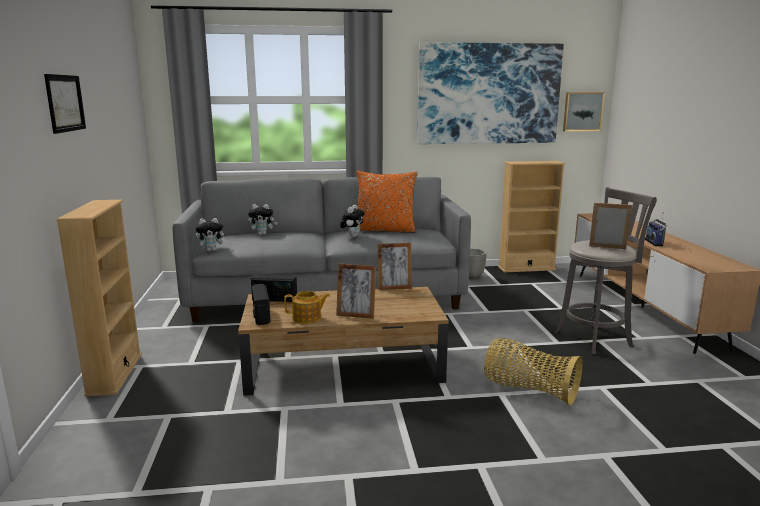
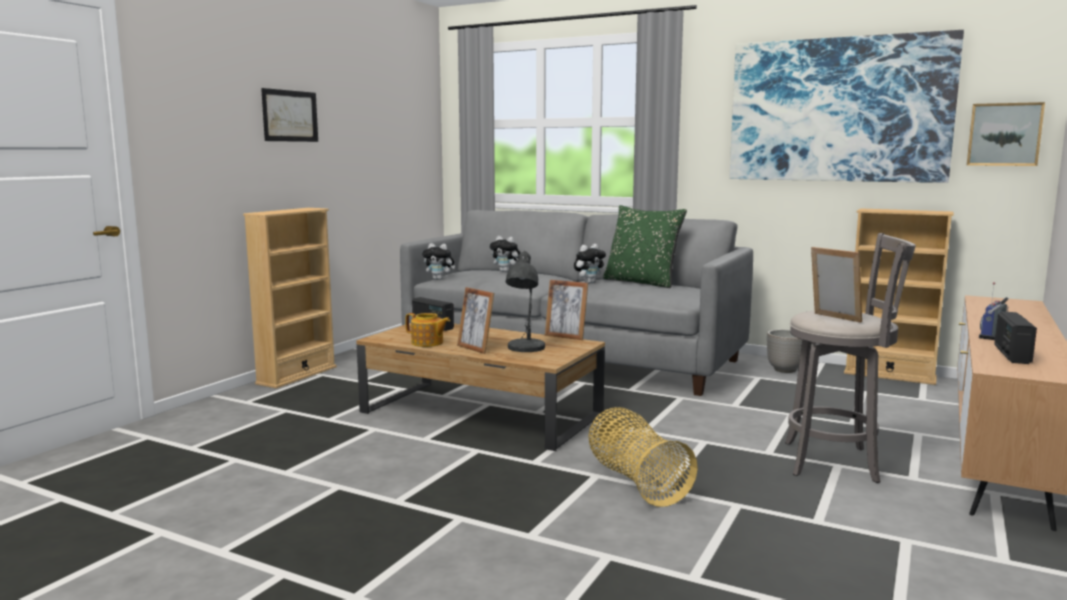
camera: 35 degrees right, 5 degrees down
radio [252,284,271,325] -> radio moved to [994,311,1037,364]
orange pillow [356,171,417,233] -> green pillow [603,205,687,288]
none -> grey table lamp [506,251,545,352]

